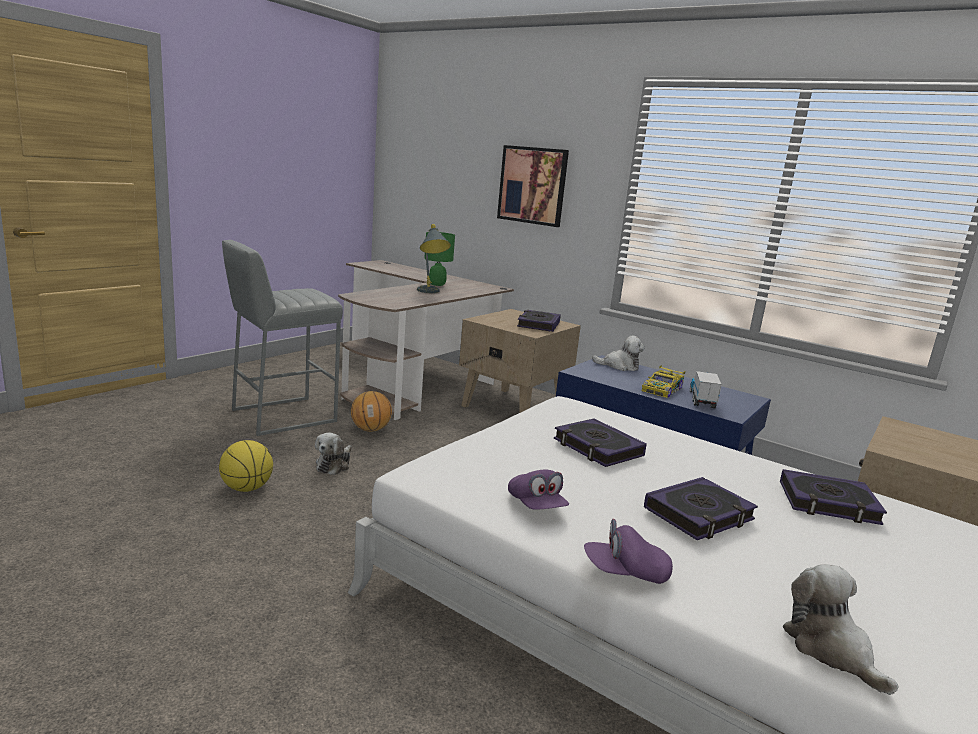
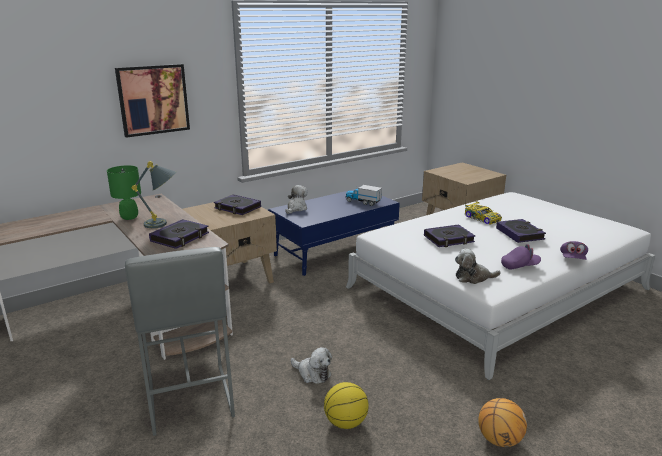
camera: 70 degrees left, 5 degrees up
basketball [351,391,392,432] -> basketball moved to [478,398,527,447]
toy car [642,365,685,398] -> toy car moved to [465,201,502,224]
book [780,469,887,525] -> book moved to [149,219,209,249]
plush toy [783,564,899,695] -> plush toy moved to [455,249,501,284]

